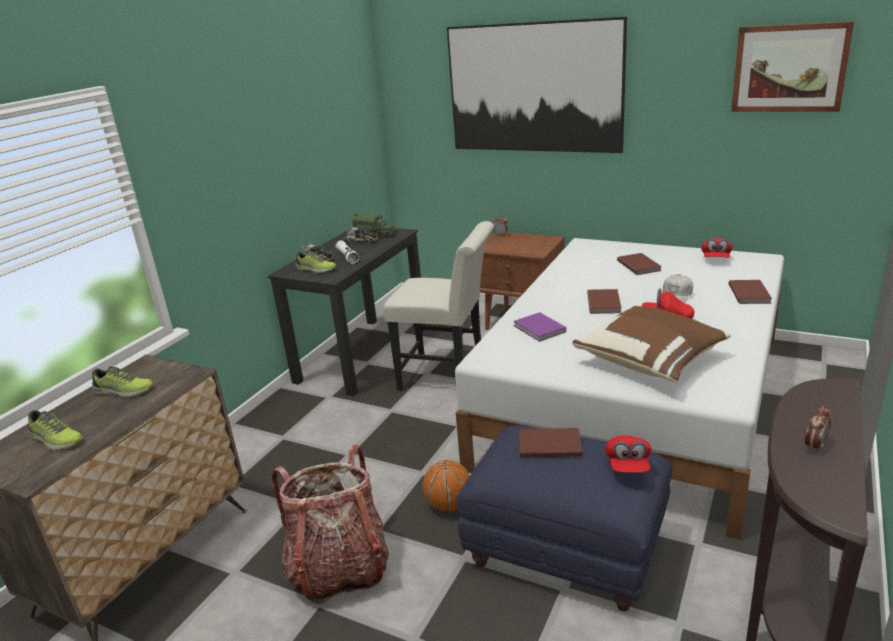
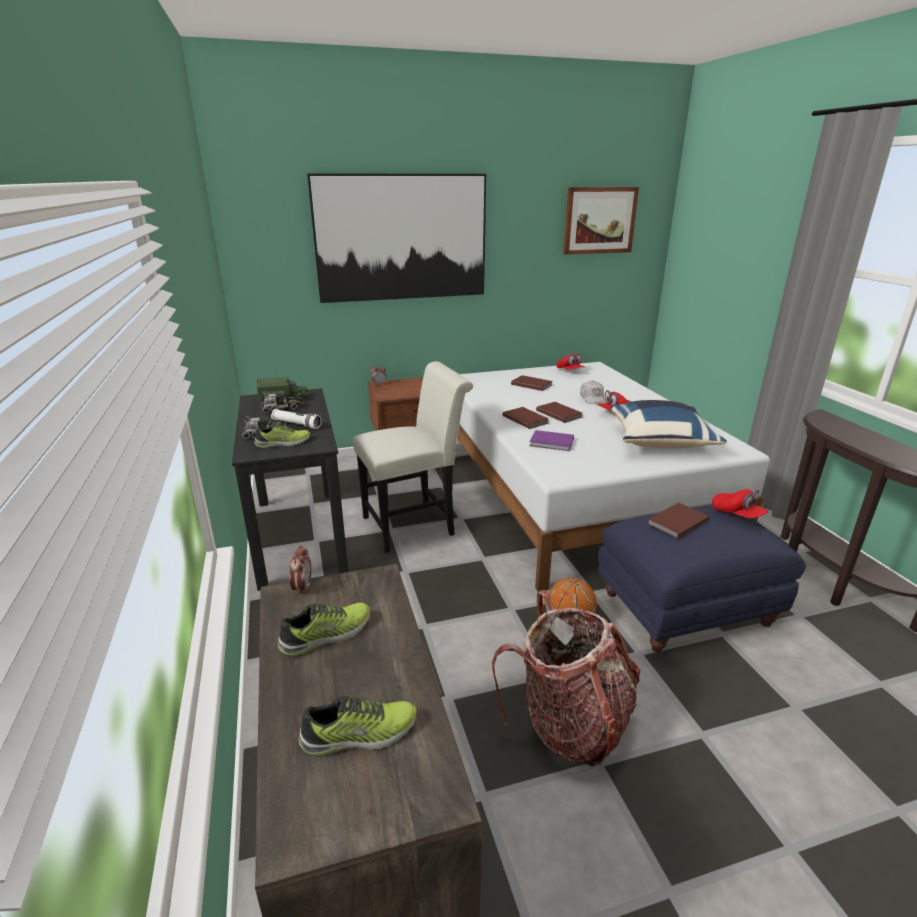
camera: 45 degrees left, 0 degrees up
brown pillow [572,306,731,382] -> blue pillow [610,400,727,449]
brown book [728,280,772,304] -> brown book moved to [503,407,549,429]
alarm clock [805,405,831,453] -> alarm clock moved to [289,546,312,595]

